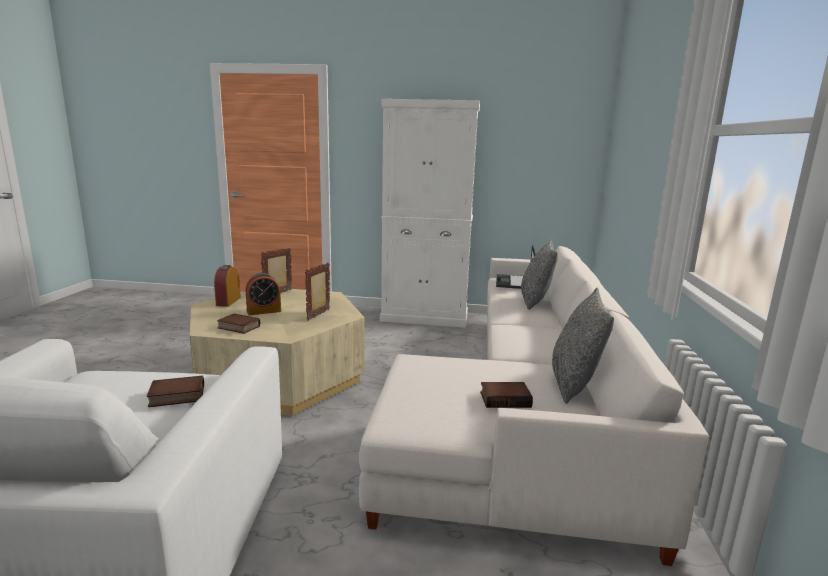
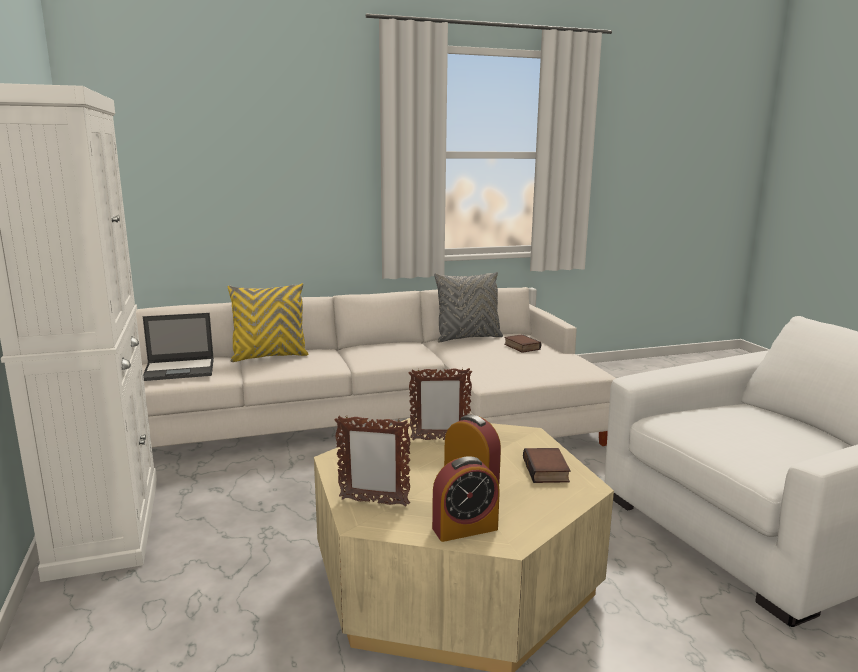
camera: 115 degrees left, 0 degrees up
book [147,376,204,407] -> none
grey pillow [521,239,558,310] -> yellow pillow [228,283,309,362]

